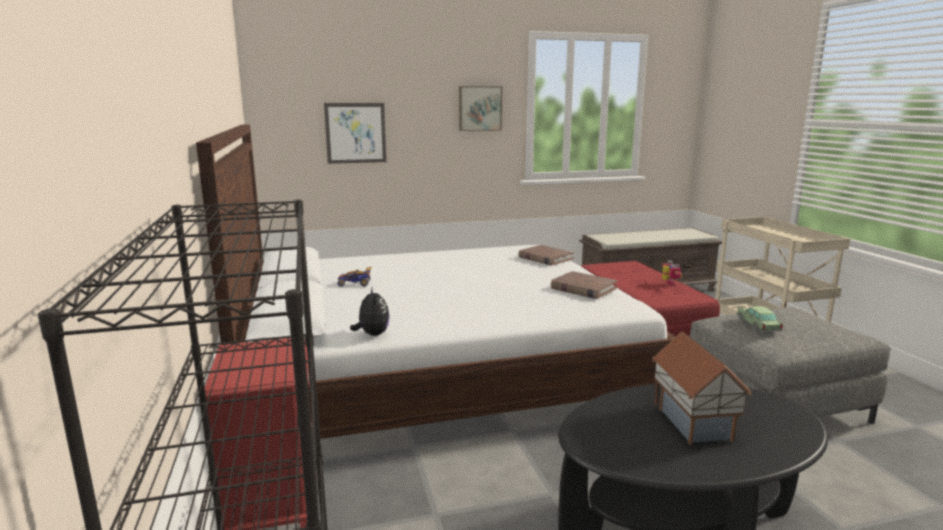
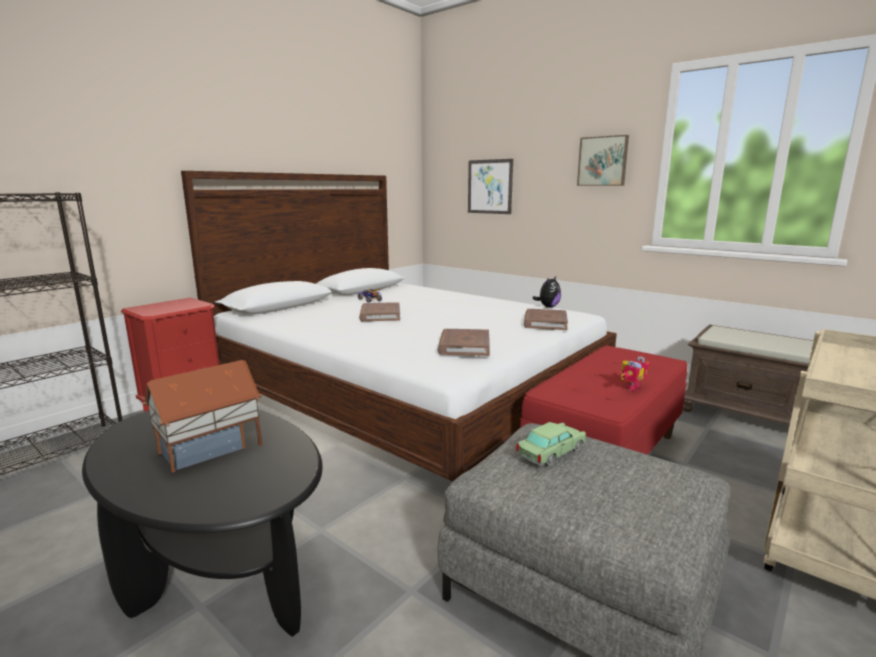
camera: 55 degrees right, 0 degrees up
plush toy [350,286,390,336] -> plush toy moved to [532,276,561,307]
none -> brown book [359,302,400,321]

